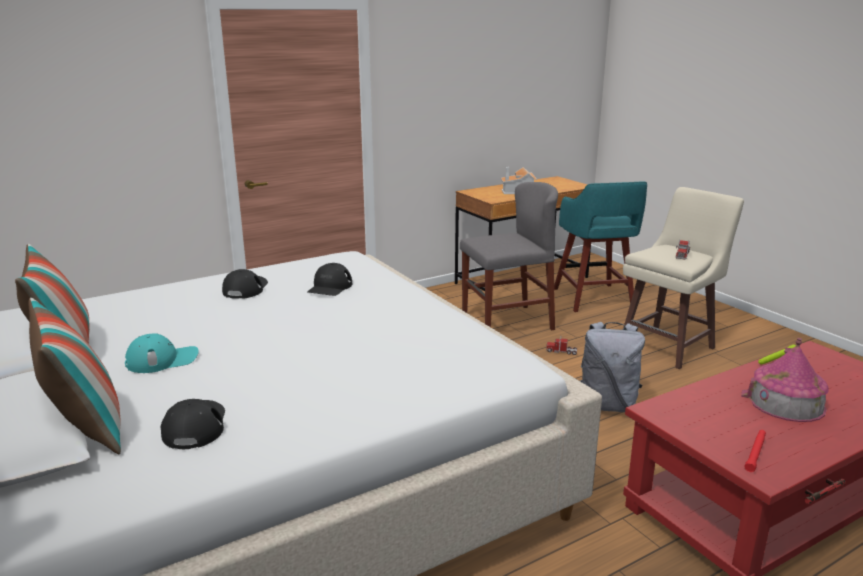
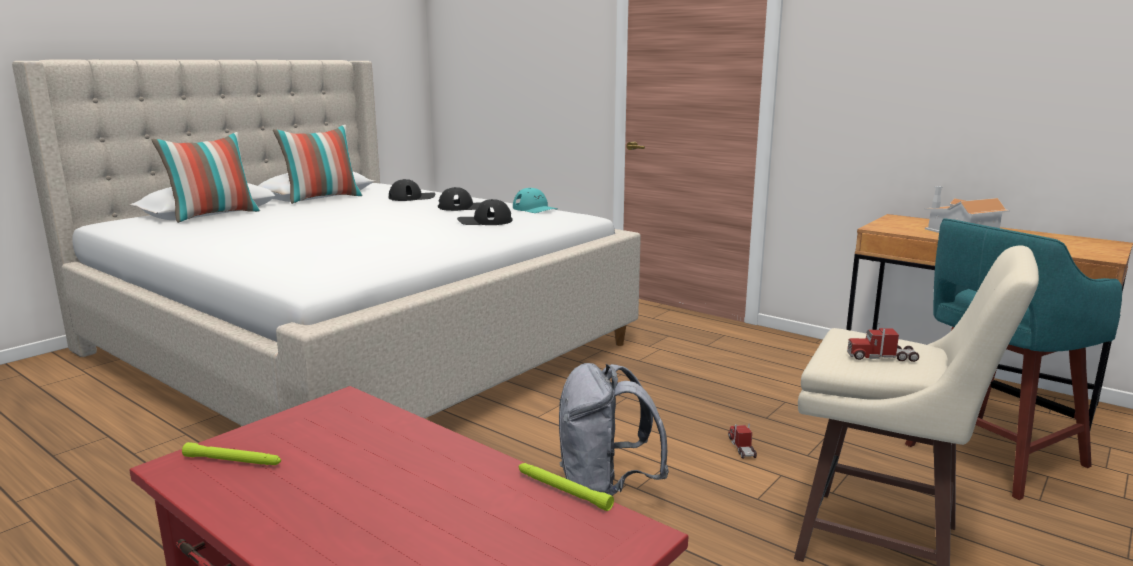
camera: 70 degrees right, 5 degrees down
turquoise cap [125,334,199,373] -> turquoise cap moved to [513,188,558,213]
black cap [160,399,225,449] -> black cap moved to [388,179,436,201]
grey chair [460,182,558,330] -> none
toy house [741,338,829,422] -> none
red flashlight [744,430,766,472] -> green flashlight [182,442,281,465]

